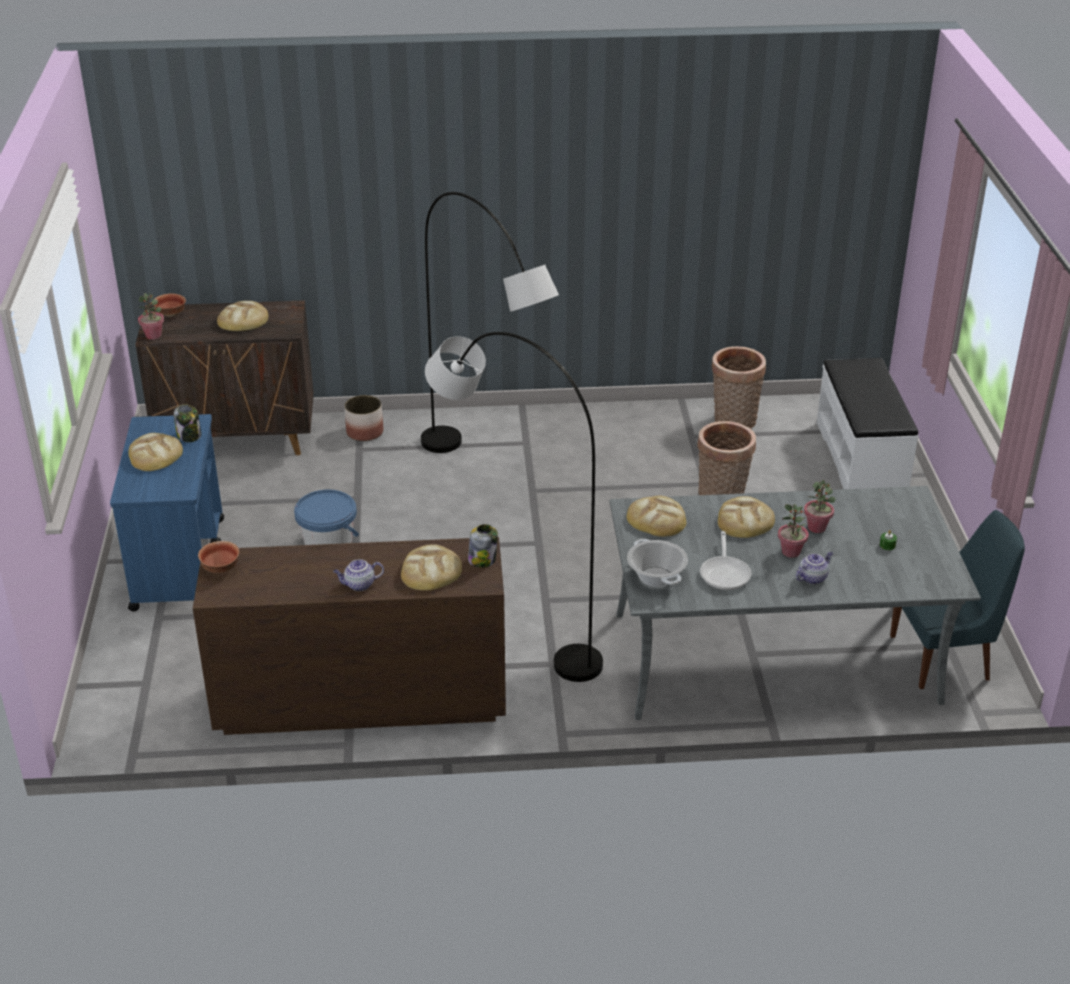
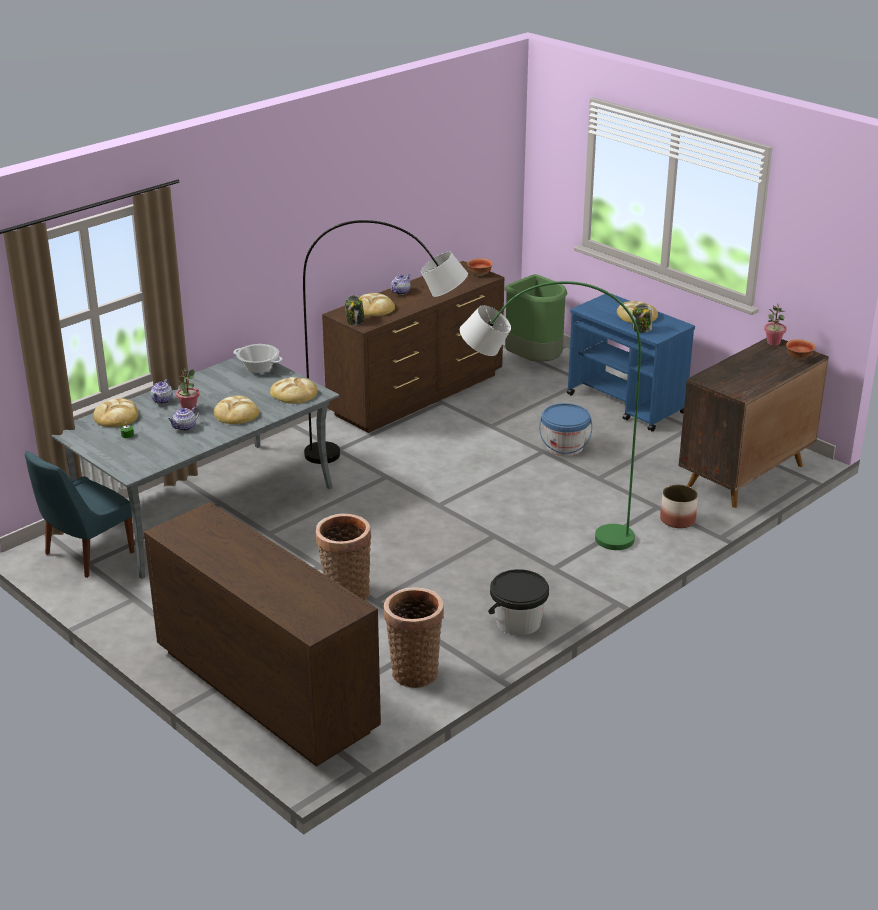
camera: 140 degrees right, 5 degrees down
bread [217,301,268,331] -> bread moved to [93,398,138,427]
grey floor lamp [421,192,559,453] -> green floor lamp [460,281,641,550]
frying pan [700,531,751,590] -> none
potted plant [804,480,836,533] -> teapot [168,407,200,431]
white bench [817,358,918,489] -> brown dresser [144,502,381,767]
none -> black bucket [488,569,549,636]
none -> green trash can [505,274,567,362]

